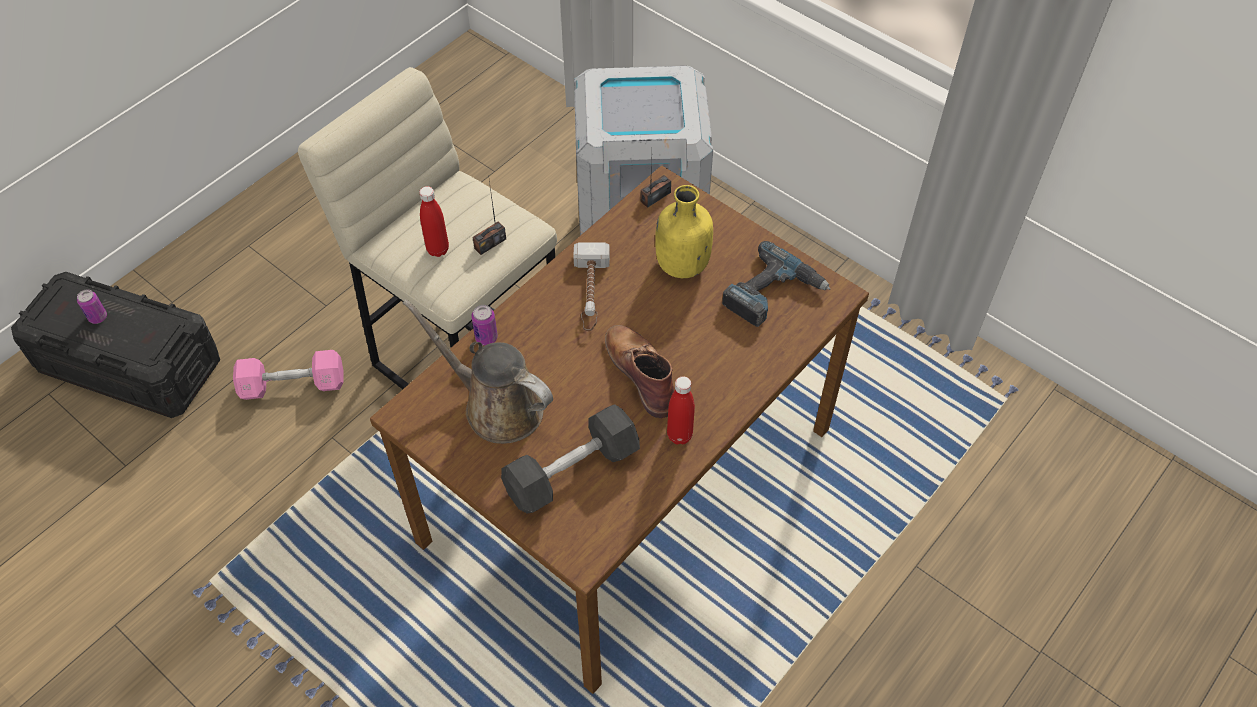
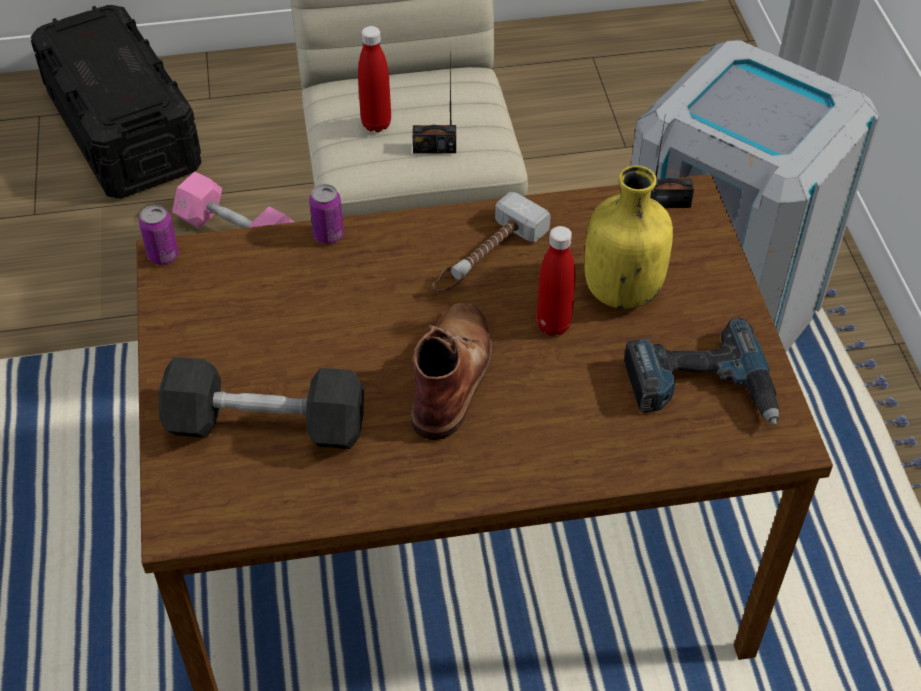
camera: 40 degrees right, 5 degrees down
can [77,289,107,324] -> can moved to [139,205,179,265]
brown watering can [403,299,553,444] -> none
red bottle [667,376,695,445] -> red bottle moved to [537,226,575,336]

